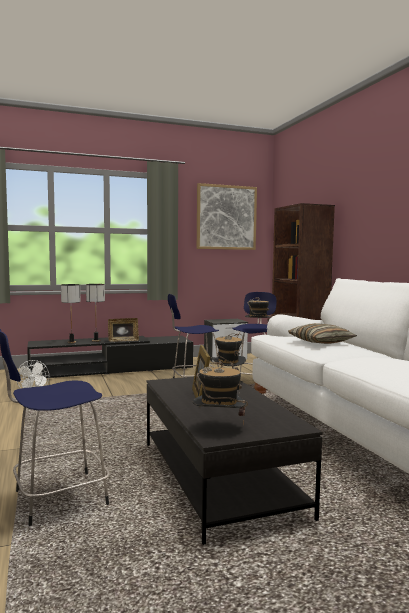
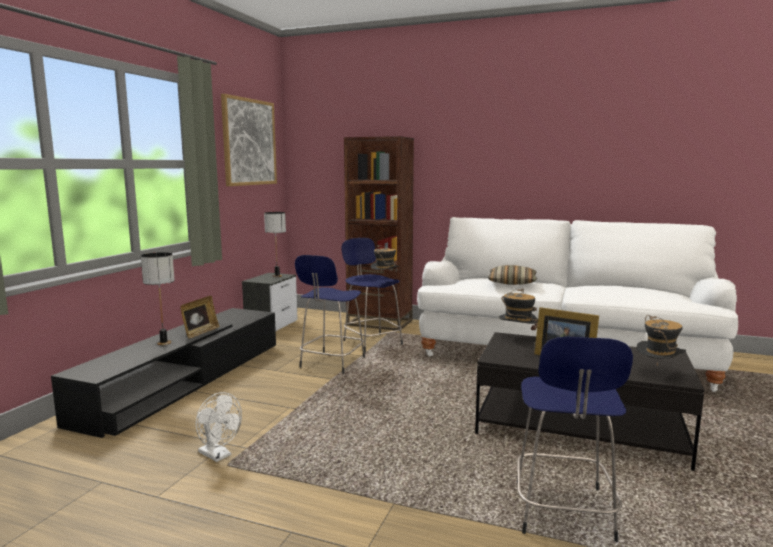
camera: 50 degrees left, 5 degrees up
table lamp [61,284,81,343] -> table lamp moved to [264,212,286,277]

